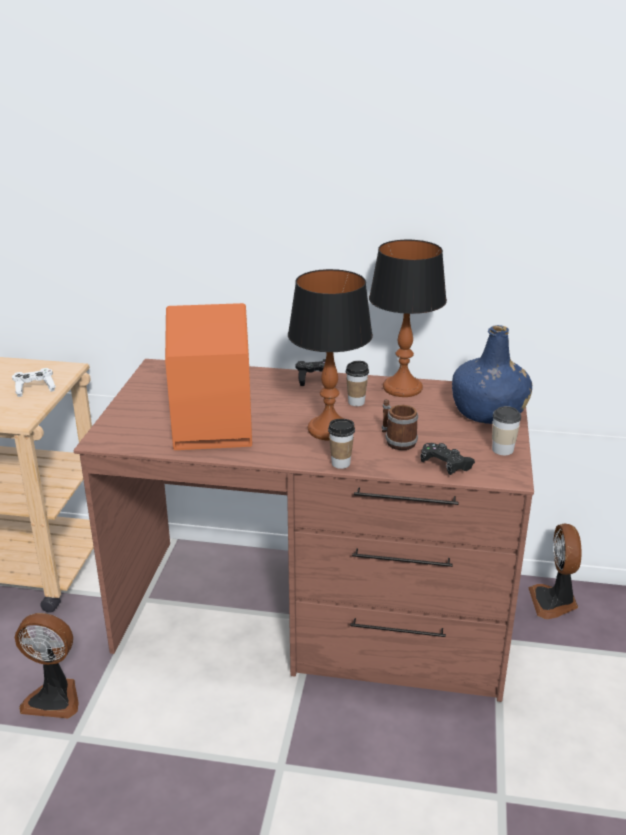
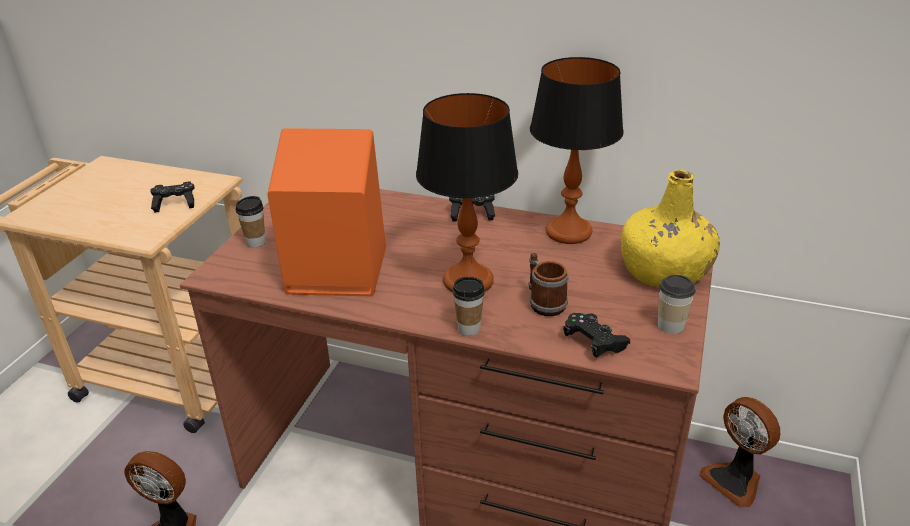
camera: 10 degrees right, 5 degrees up
white game controller [12,368,56,397] -> black game controller [150,182,195,212]
cup [345,361,369,406] -> cup moved to [236,196,266,248]
blue bottle [452,325,532,424] -> yellow bottle [621,170,720,288]
fan [528,523,582,619] -> fan turned 45 degrees counterclockwise [699,397,780,508]

